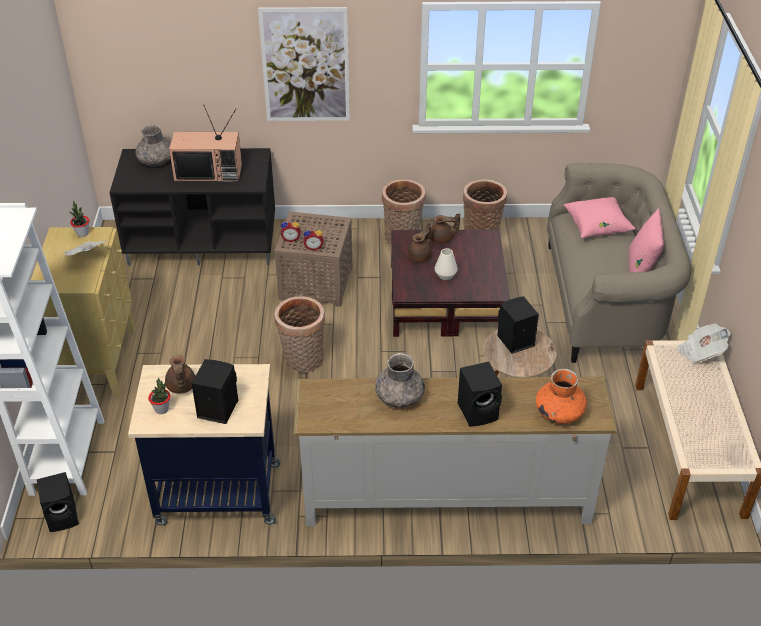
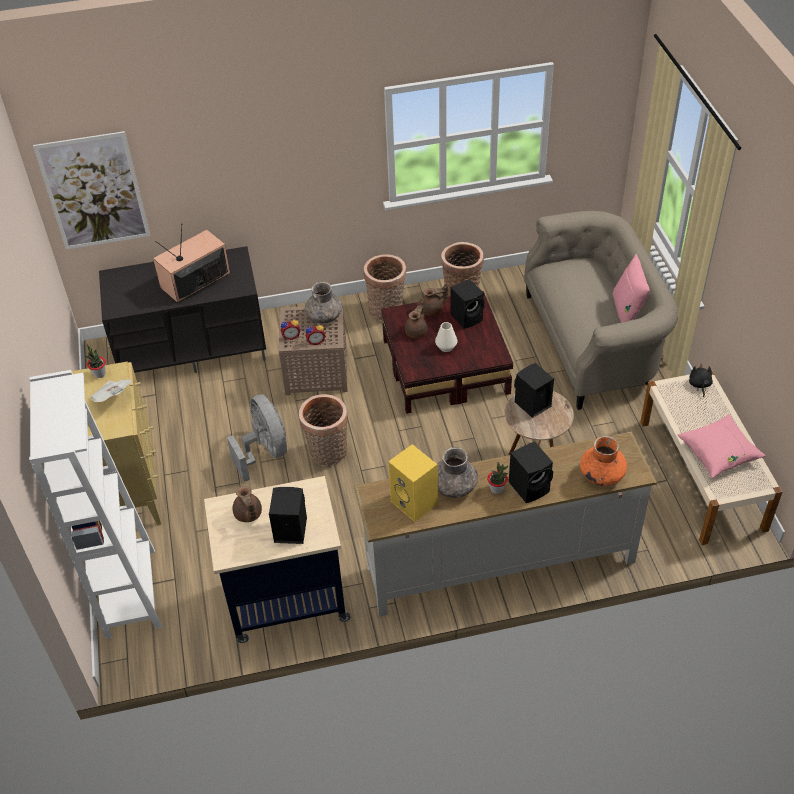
camera: 10 degrees left, 5 degrees up
black speaker [37,472,79,532] -> black speaker moved to [450,279,485,329]
grey vase [135,124,171,167] -> grey vase moved to [305,282,342,323]
potted plant [148,378,170,414] -> potted plant moved to [487,462,508,494]
television [169,106,242,182] -> television turned 150 degrees clockwise [153,224,230,303]
picture [258,7,350,121] -> picture moved to [33,131,150,250]
pink pillow [564,197,636,238] -> pink pillow moved to [678,414,766,479]
newspaper [676,324,731,364] -> black plush toy [689,364,713,397]
none -> grey fan [227,394,287,482]
none -> yellow speaker [388,444,438,522]

